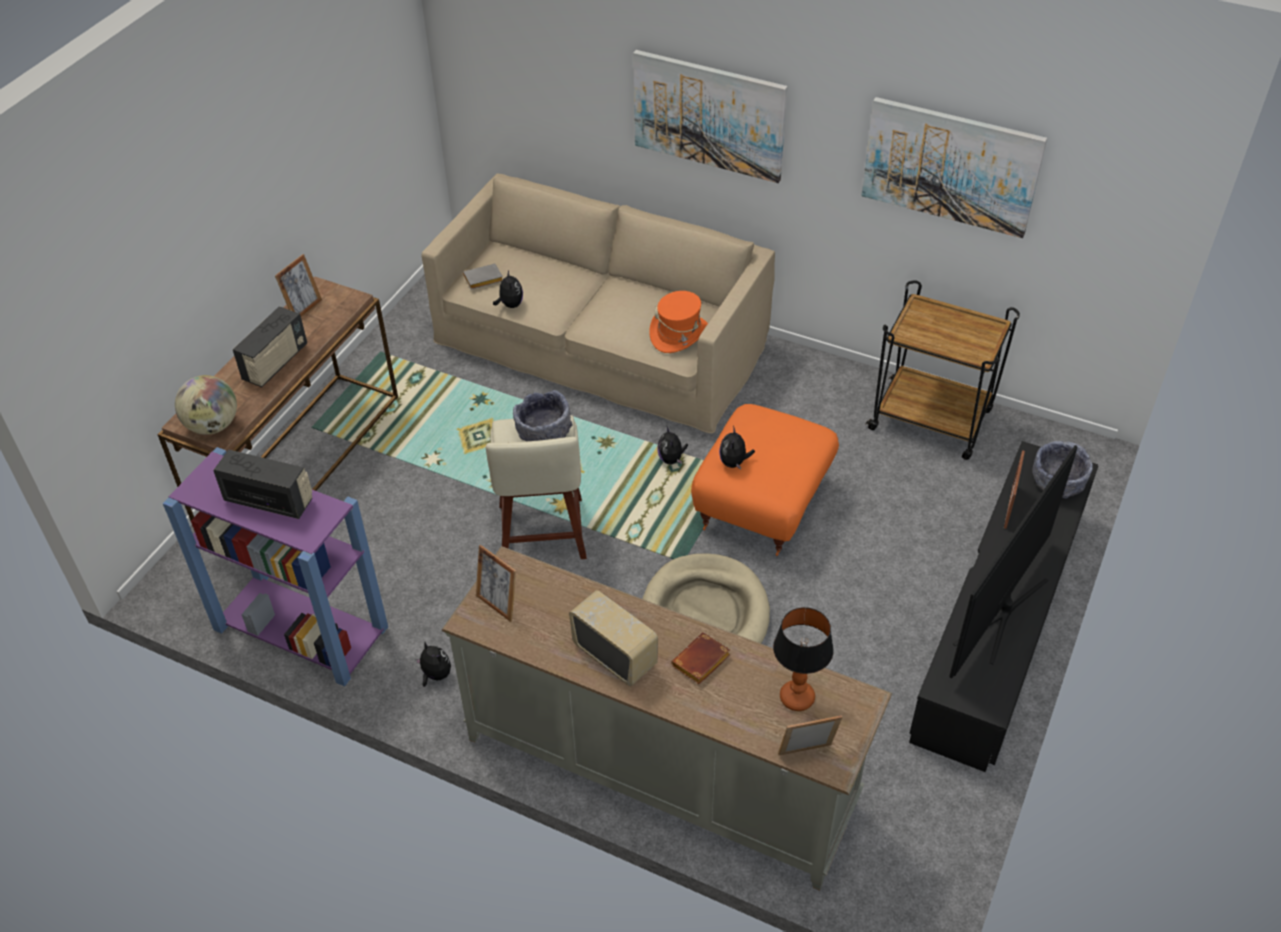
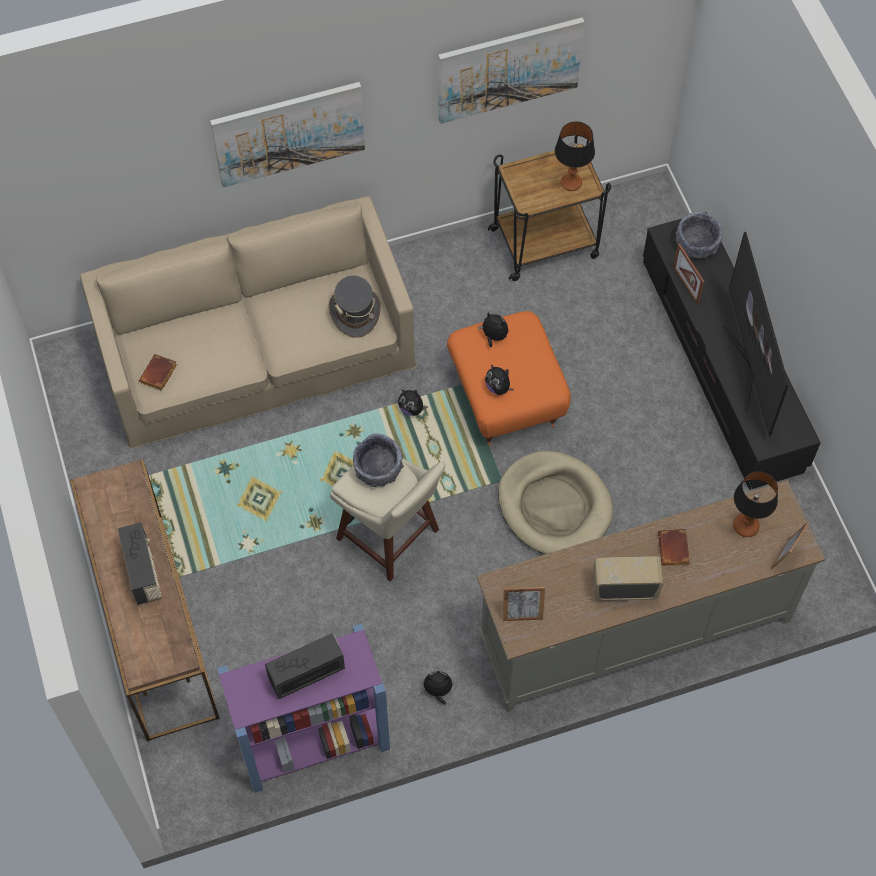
camera: 45 degrees left, 15 degrees up
globe [175,375,237,435] -> none
picture frame [275,254,322,317] -> none
grey book [463,264,503,290] -> brown book [139,354,177,391]
plush toy [493,270,523,308] -> plush toy moved to [478,312,508,347]
orange hat [649,291,708,353] -> grey hat [328,276,381,338]
none -> table lamp [555,122,595,191]

